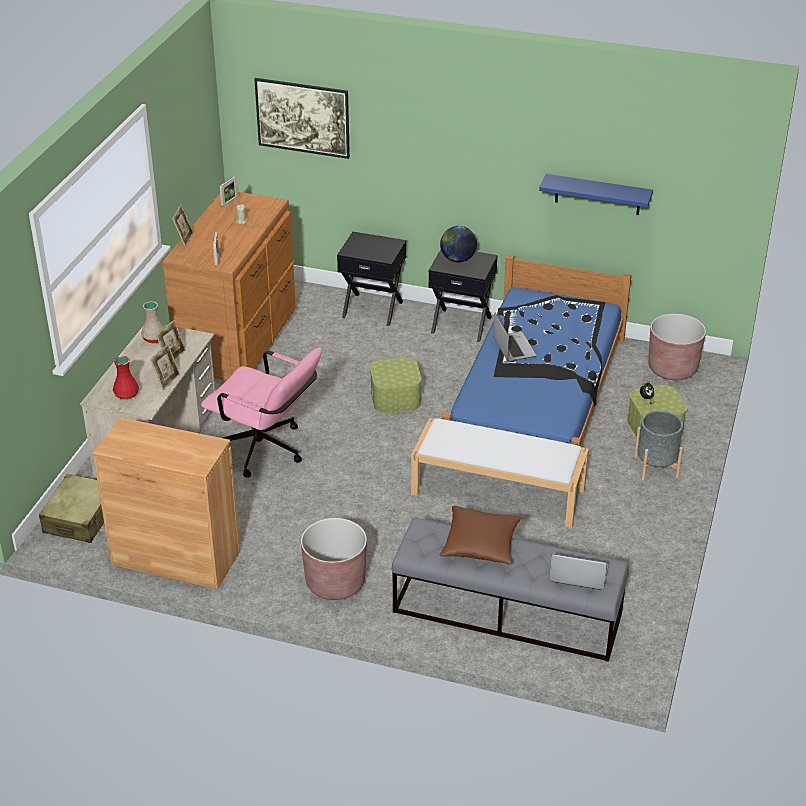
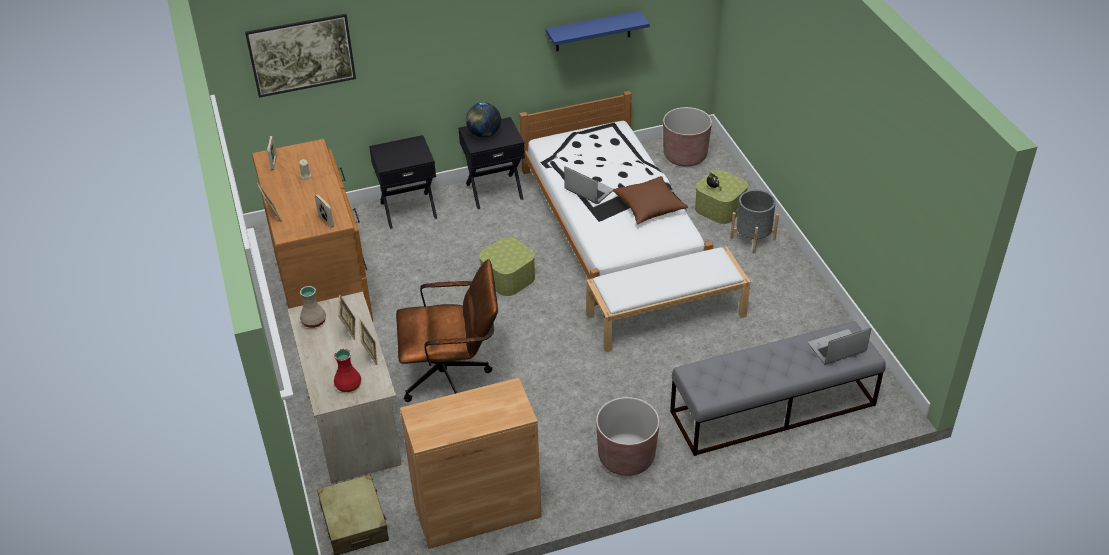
camera: 35 degrees left, 5 degrees up
pink office chair [201,347,322,478] -> brown office chair [396,259,498,402]
brown pillow [440,506,522,565] -> brown pillow moved to [613,176,688,224]
blue bed [442,255,632,446] -> white bed [519,91,713,306]

